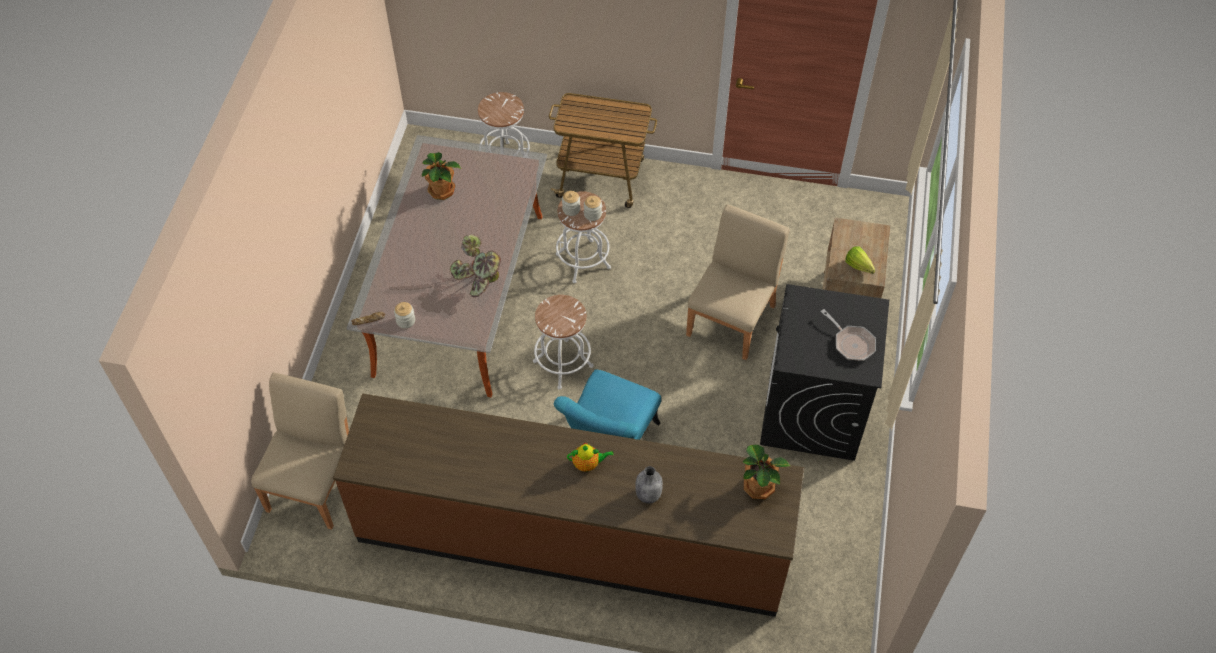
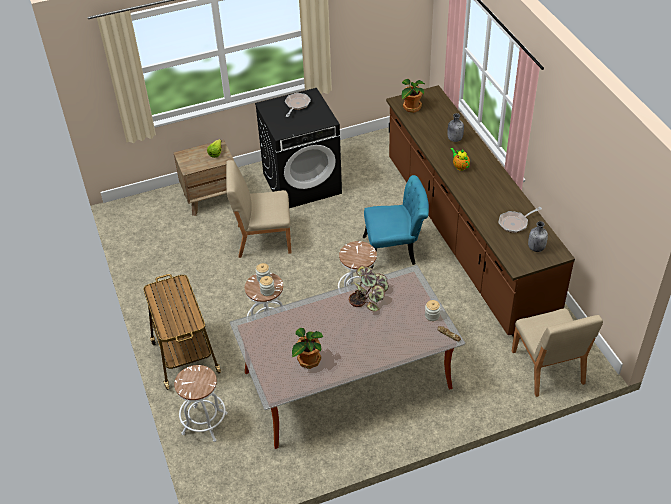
camera: 120 degrees left, 10 degrees down
beige chair [251,372,349,530] -> beige chair turned 90 degrees counterclockwise [512,308,603,397]
none -> frying pan [498,207,542,233]
none -> grey bottle [528,221,548,252]

